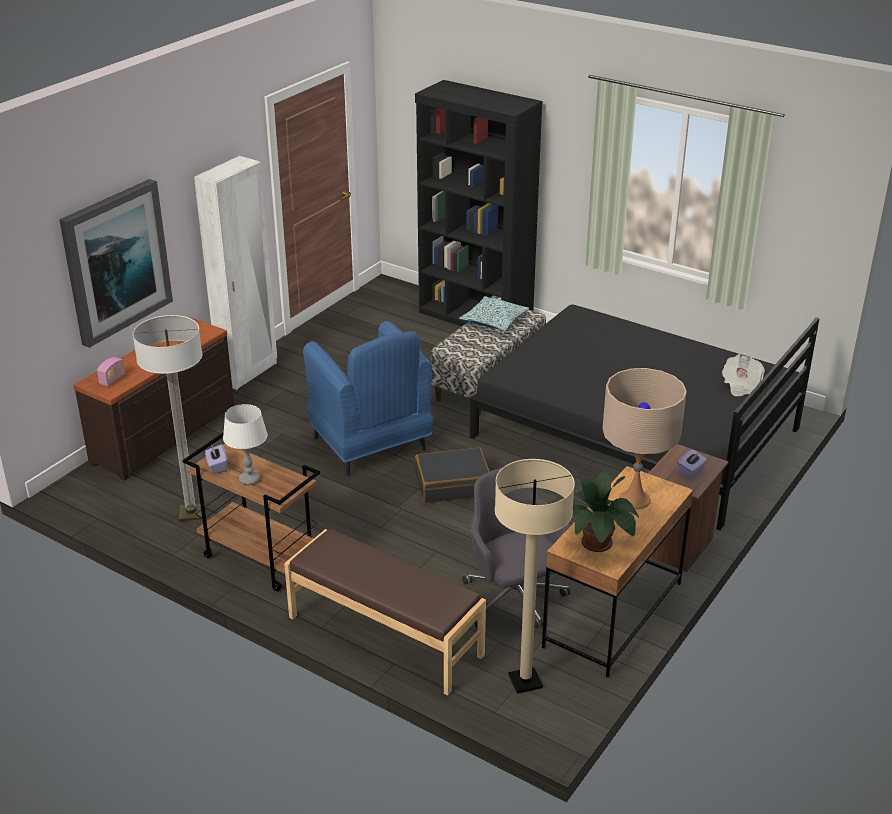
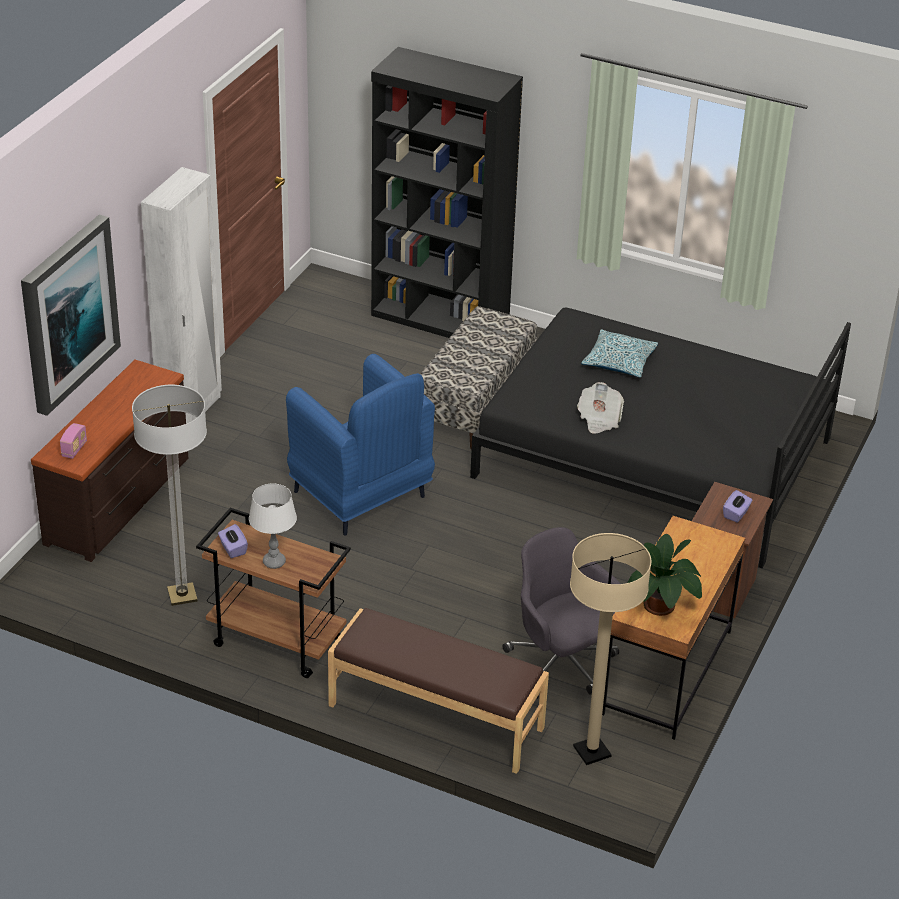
camera: 10 degrees left, 5 degrees up
black suitcase [415,447,490,503] -> none
pillow [459,296,529,331] -> pillow moved to [581,329,658,378]
beige table lamp [602,368,687,509] -> none
newspaper [722,353,765,396] -> newspaper moved to [577,382,624,434]

